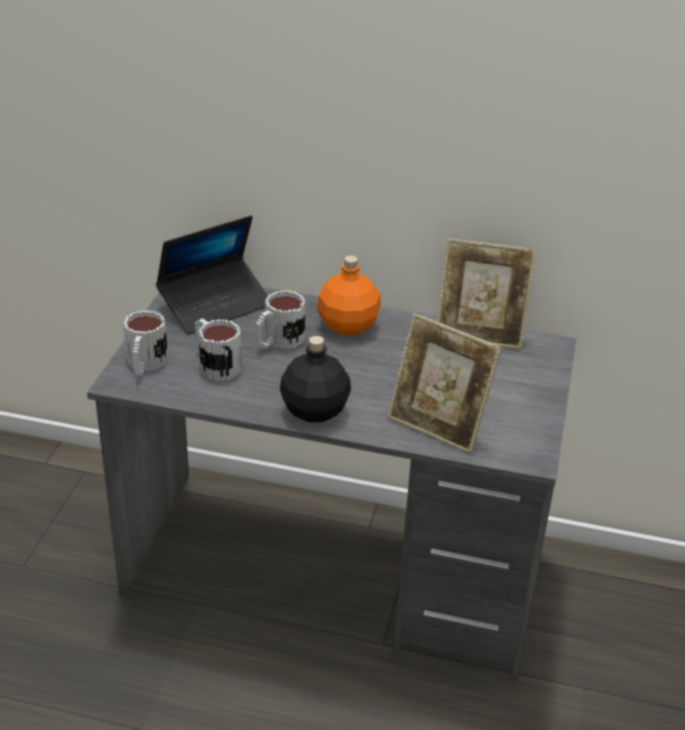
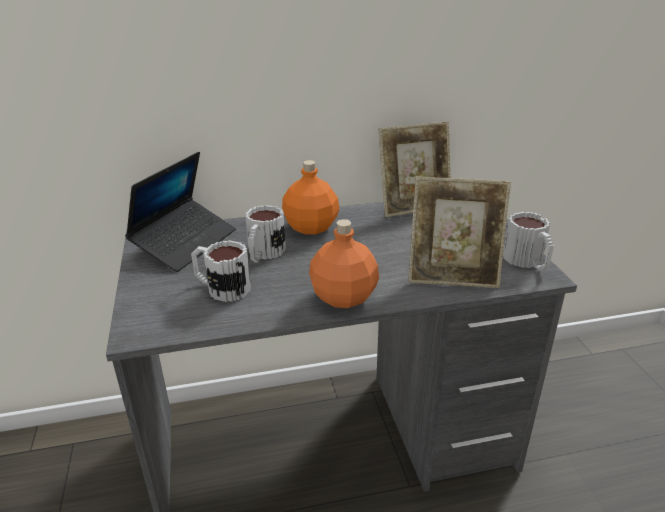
camera: 25 degrees left, 5 degrees down
mug [123,310,168,376] -> mug moved to [503,212,554,271]
black bottle [280,336,351,422] -> orange bottle [309,219,379,308]

